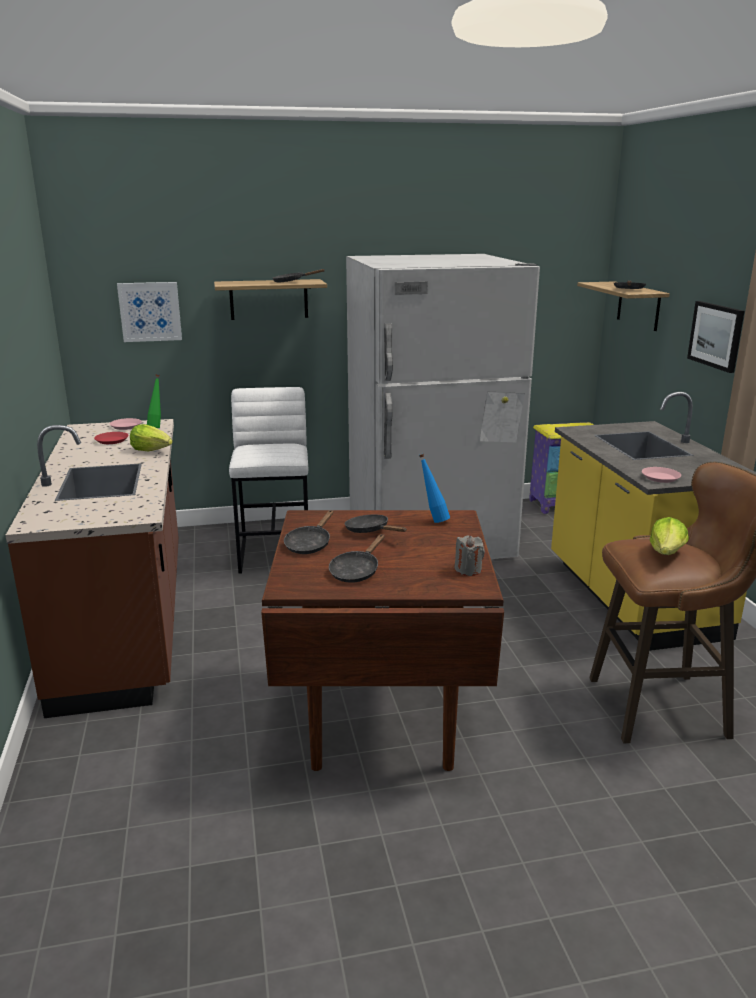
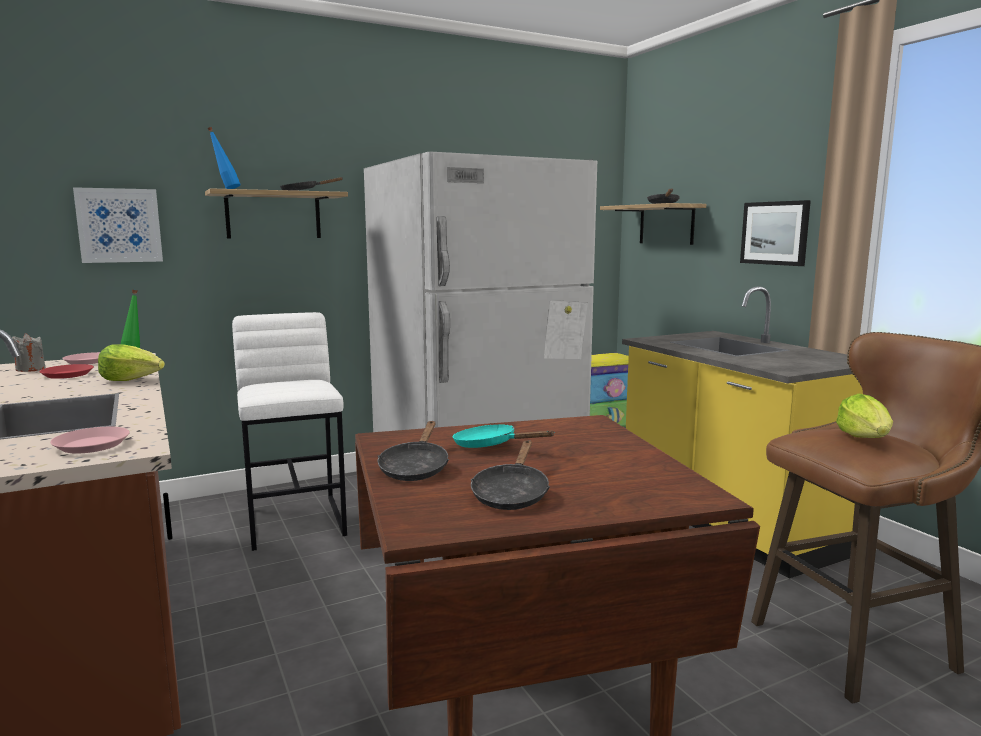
camera: 15 degrees left, 10 degrees down
black frying pan [345,515,406,533] -> turquoise frying pan [453,424,555,448]
blue bottle [419,454,450,523] -> blue bottle moved to [208,127,241,189]
grey candle [455,535,485,576] -> grey candle moved to [12,333,45,372]
pink plate [642,467,681,483] -> pink plate moved to [50,427,130,453]

